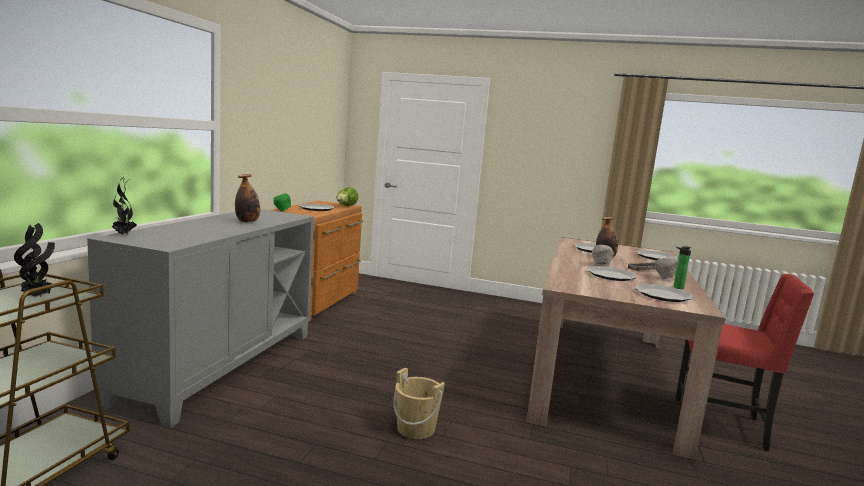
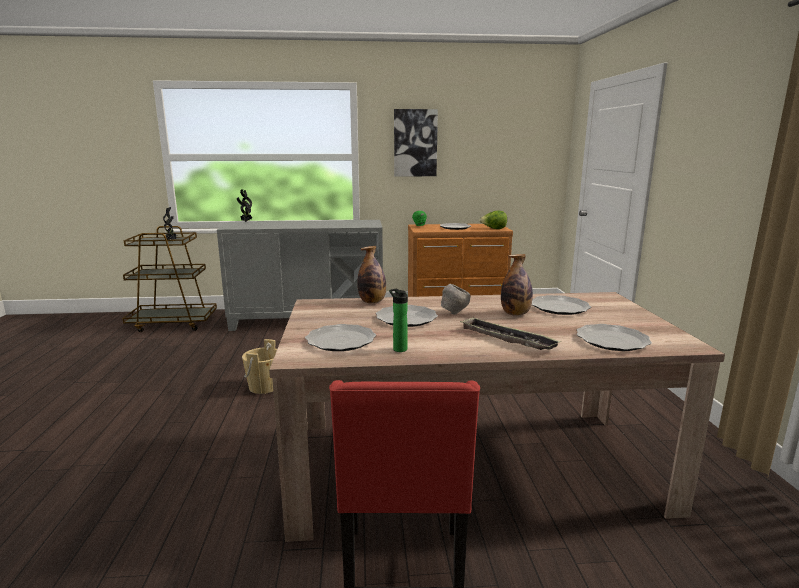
camera: 70 degrees right, 5 degrees up
bottle [235,174,260,222] -> bottle moved to [357,246,386,303]
grey bowl [655,257,678,279] -> none
none -> picture [394,109,438,177]

